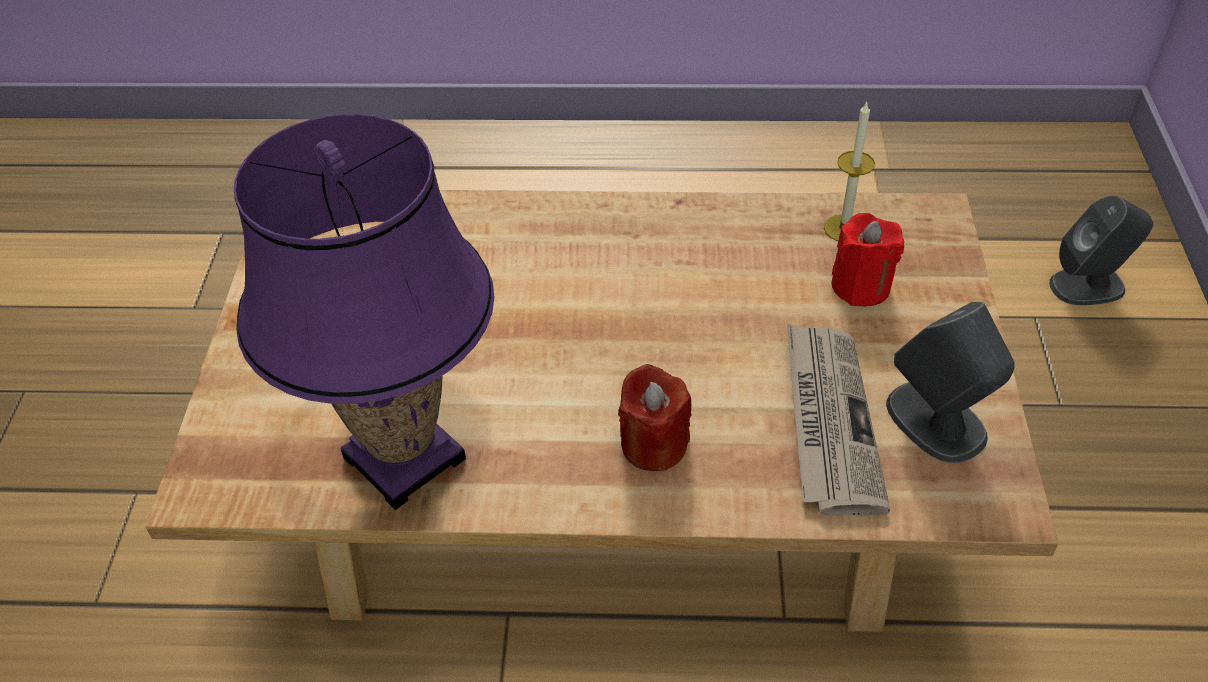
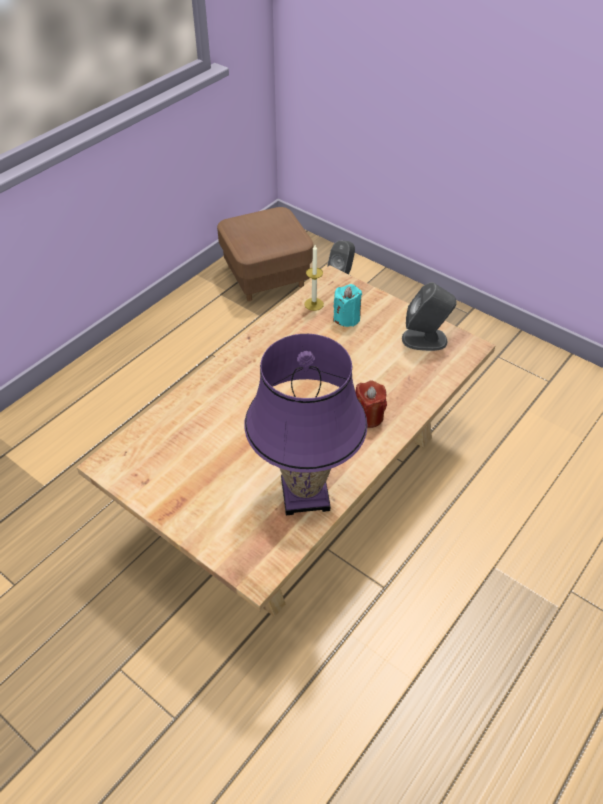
camera: 55 degrees left, 0 degrees up
newspaper [787,323,890,516] -> none
red candle [831,213,904,307] -> turquoise candle [333,284,362,327]
none -> brown ottoman [217,207,313,301]

